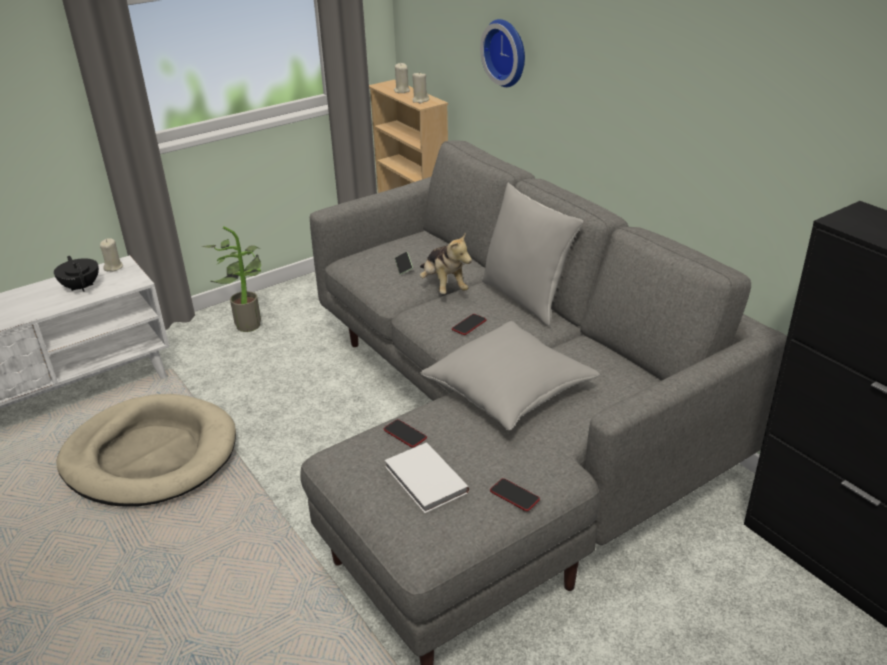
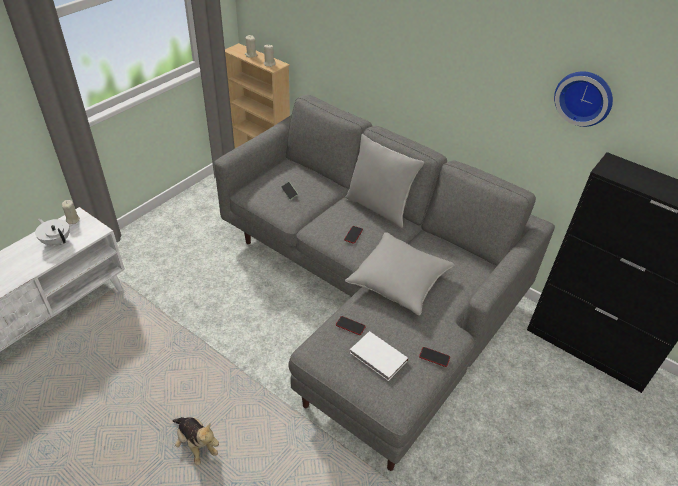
camera: 20 degrees left, 10 degrees up
black teapot [54,256,99,292] -> white teapot [35,218,70,246]
beige dog bed [56,394,236,507] -> none
potted plant [201,226,261,332] -> none
plush toy [420,232,472,294] -> plush toy moved to [173,417,219,465]
wall clock [480,19,525,87] -> wall clock moved to [554,71,613,127]

